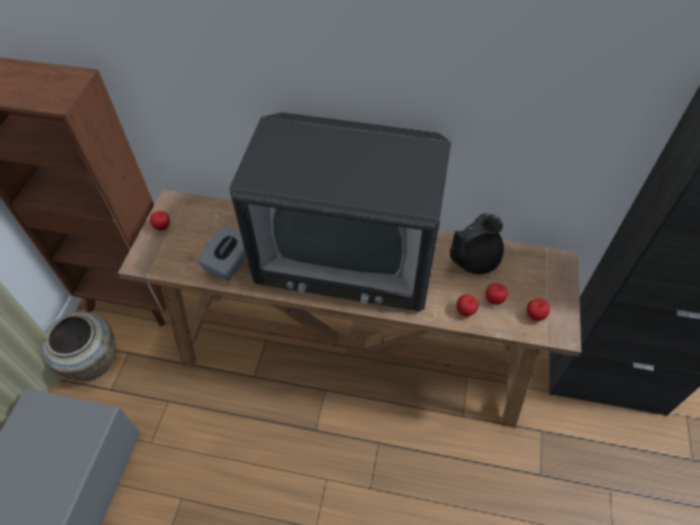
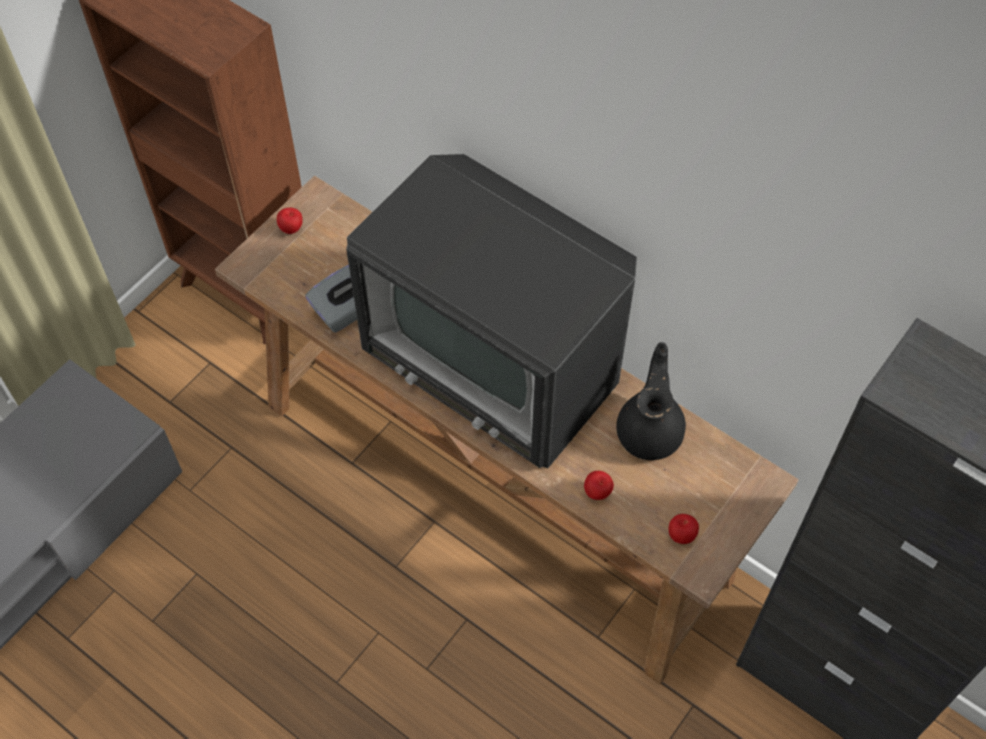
camera: 25 degrees right, 5 degrees up
beige vase [40,311,116,381] -> none
black teapot [450,213,504,274] -> black teapot turned 105 degrees clockwise [616,342,686,460]
apple [485,283,508,305] -> none

